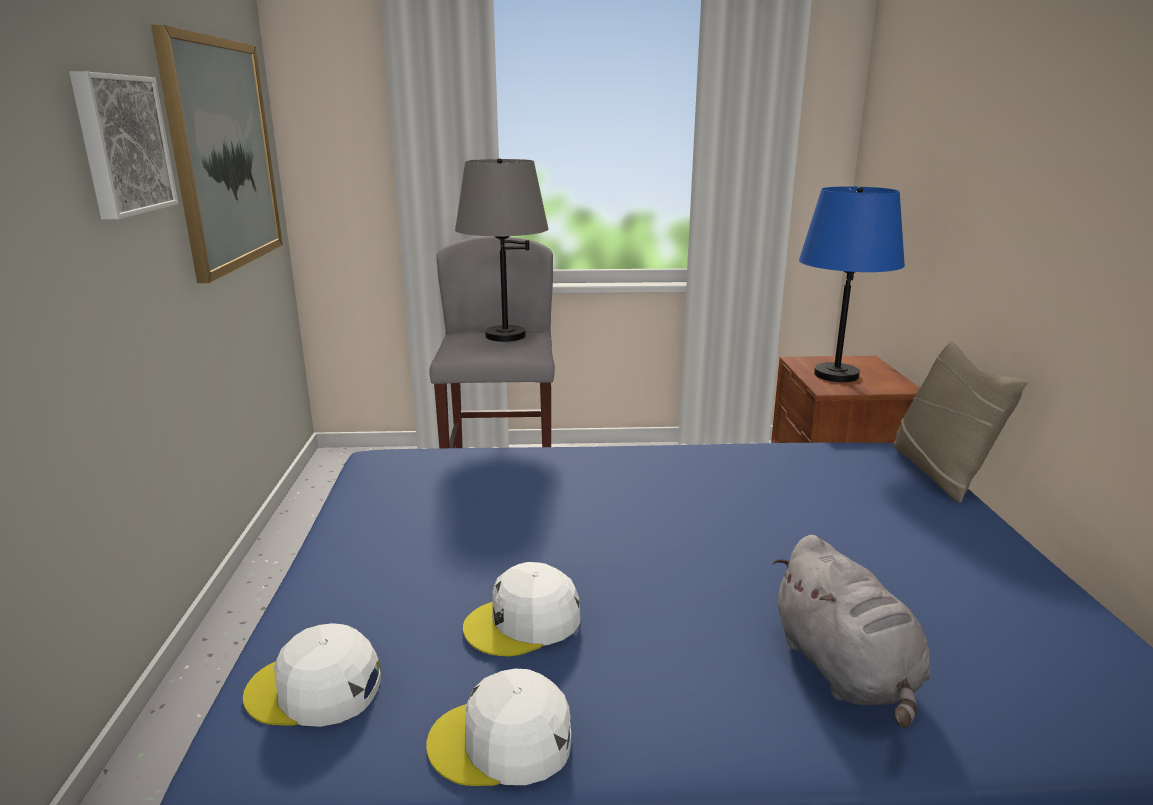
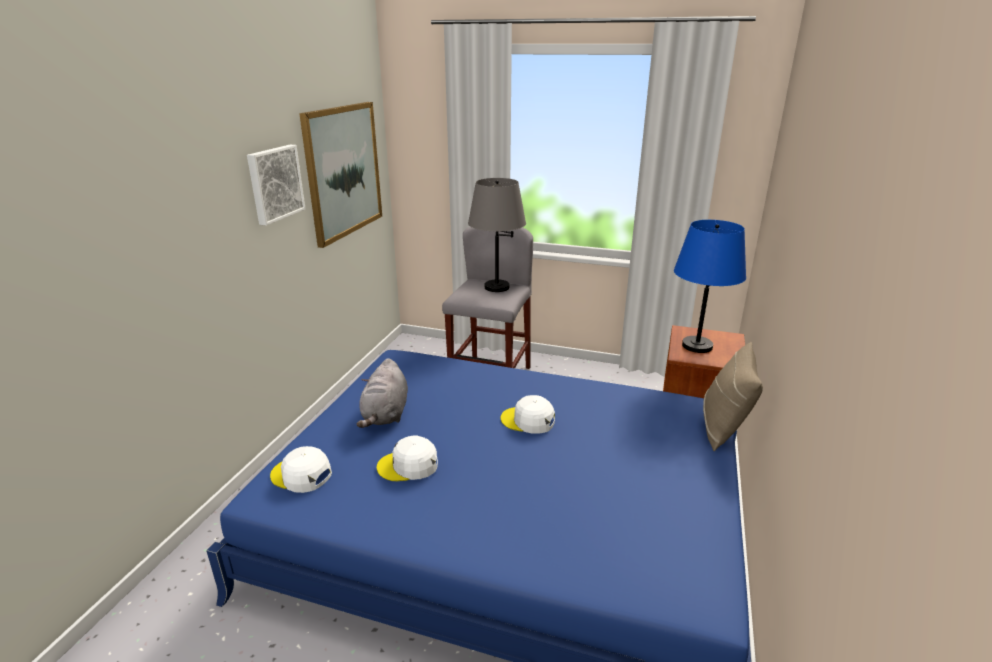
camera: 20 degrees right, 5 degrees up
white cap [426,669,571,786] -> white cap moved to [501,395,555,434]
grey plush toy [773,535,931,728] -> grey plush toy moved to [356,358,408,428]

